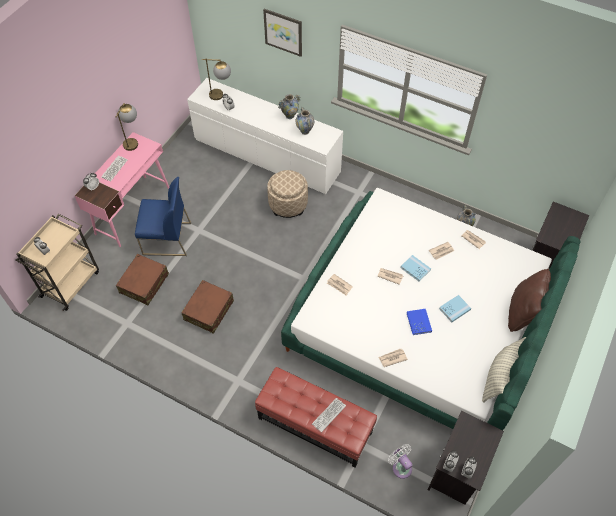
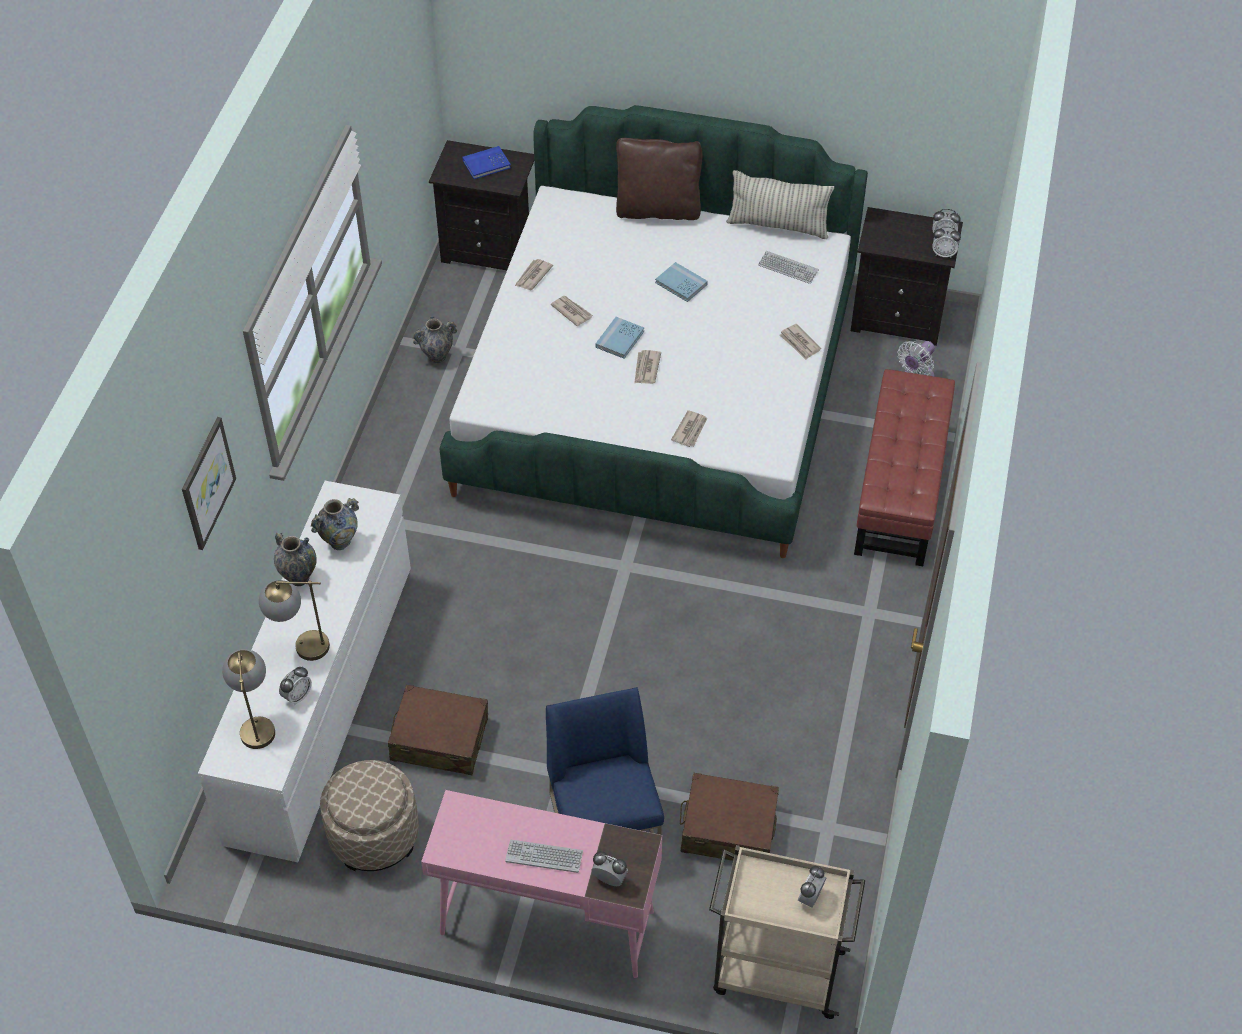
camera: 105 degrees left, 5 degrees down
table lamp [116,103,138,151] -> table lamp moved to [259,580,330,661]
brown suitcase [181,280,234,334] -> brown suitcase moved to [388,685,488,775]
beige ottoman [267,170,308,218] -> beige ottoman moved to [320,760,419,871]
keyboard [312,398,346,432] -> keyboard moved to [758,251,819,284]
blue book [407,309,432,335] -> blue book moved to [462,146,511,179]

